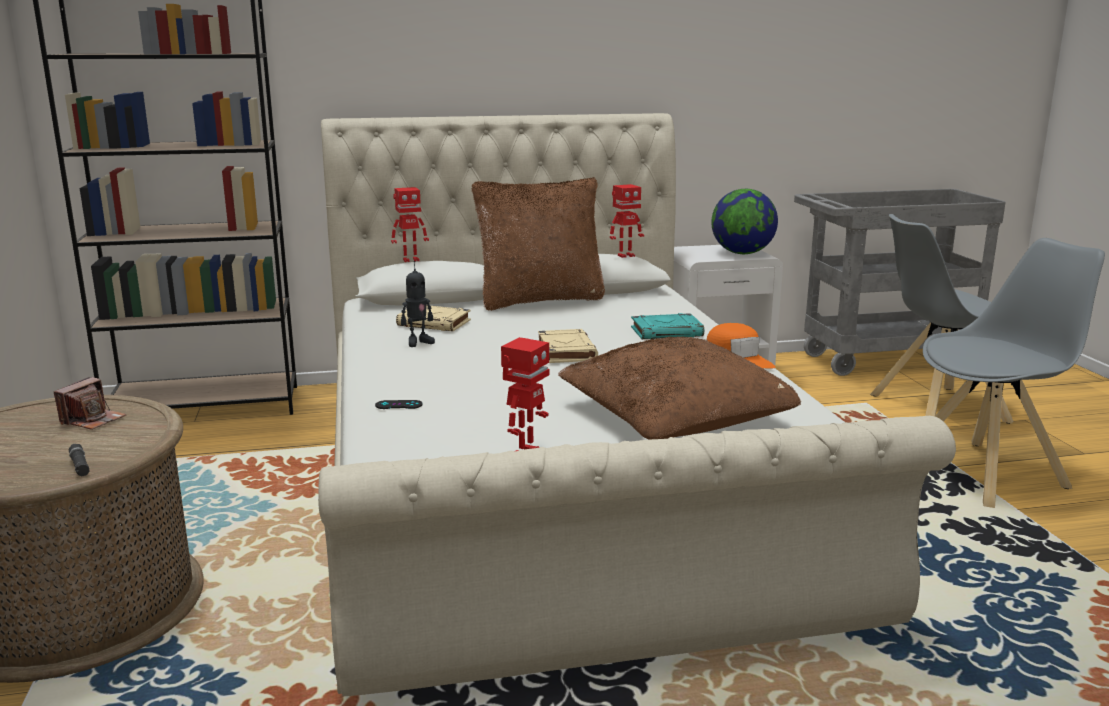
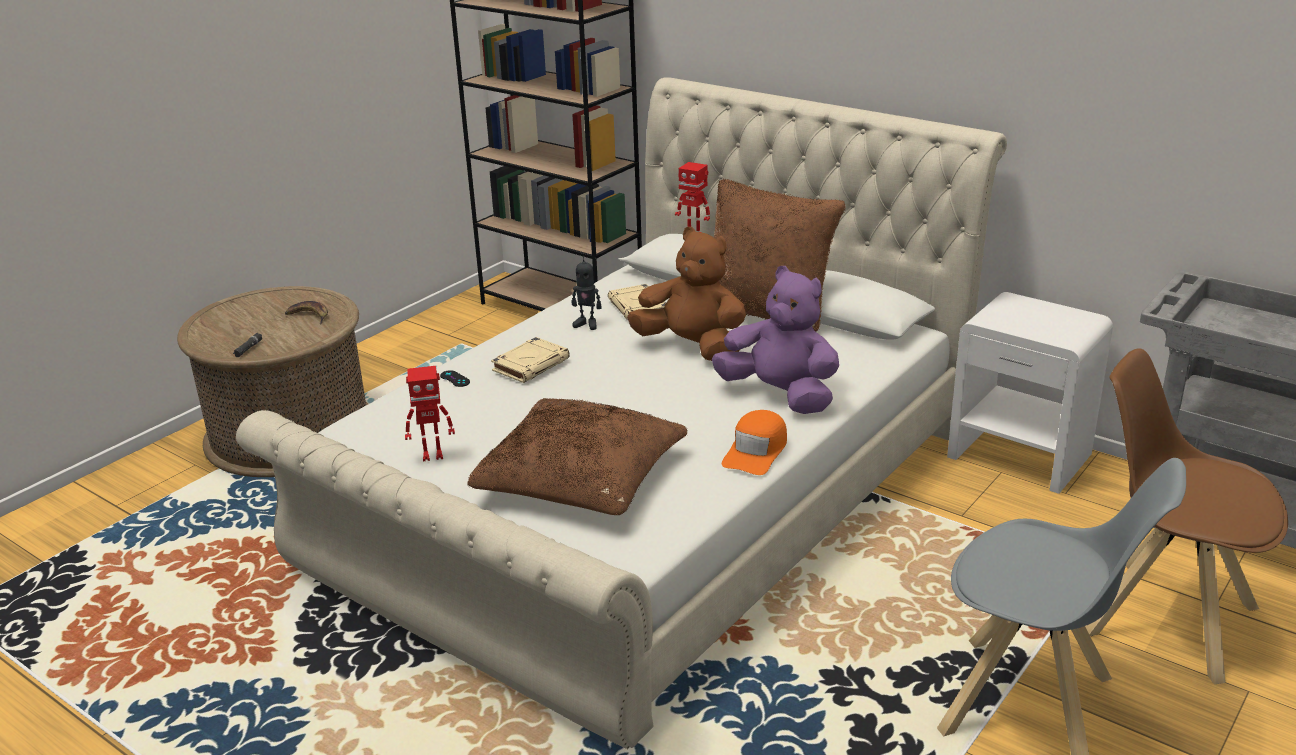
camera: 50 degrees right, 10 degrees up
camera [54,377,127,430] -> banana [285,301,328,325]
beige book [538,329,598,363] -> beige book moved to [491,337,570,383]
toy robot [610,184,644,258] -> none
turquoise book [631,313,704,339] -> purple plush toy [712,266,839,414]
globe [711,189,778,254] -> none
grey chair [870,214,1013,424] -> brown chair [1085,348,1288,684]
none -> brown plush toy [627,227,746,361]

